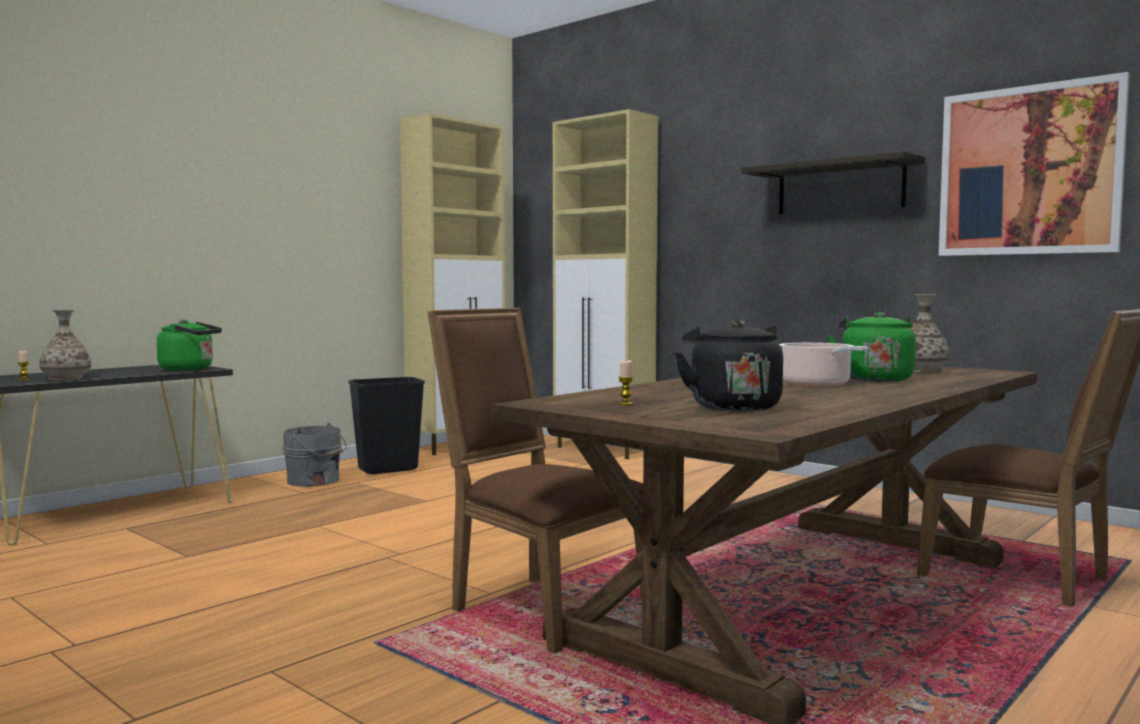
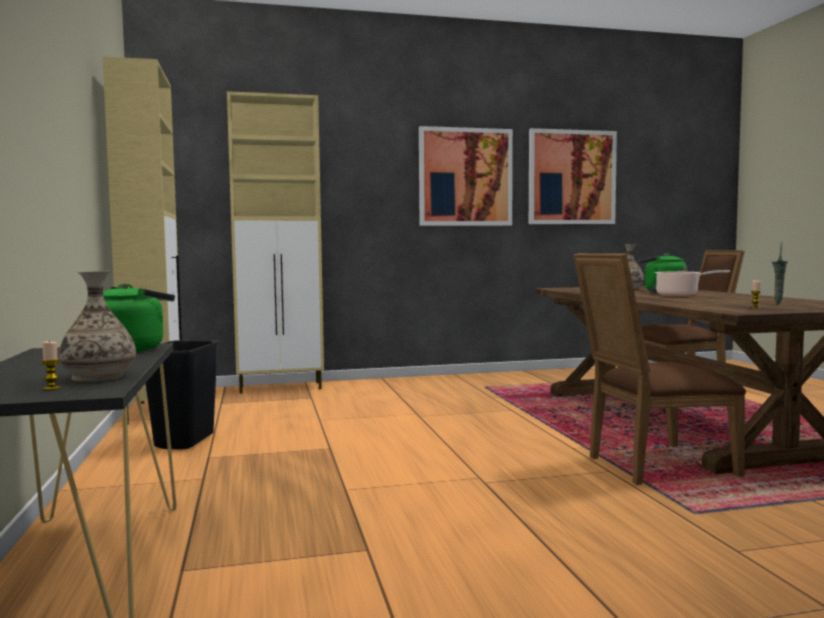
camera: 55 degrees left, 0 degrees up
grey bucket [283,423,347,487] -> none
black kettle [675,320,783,411] -> green vase [772,242,788,304]
shelf [741,151,925,214] -> picture [419,126,513,226]

